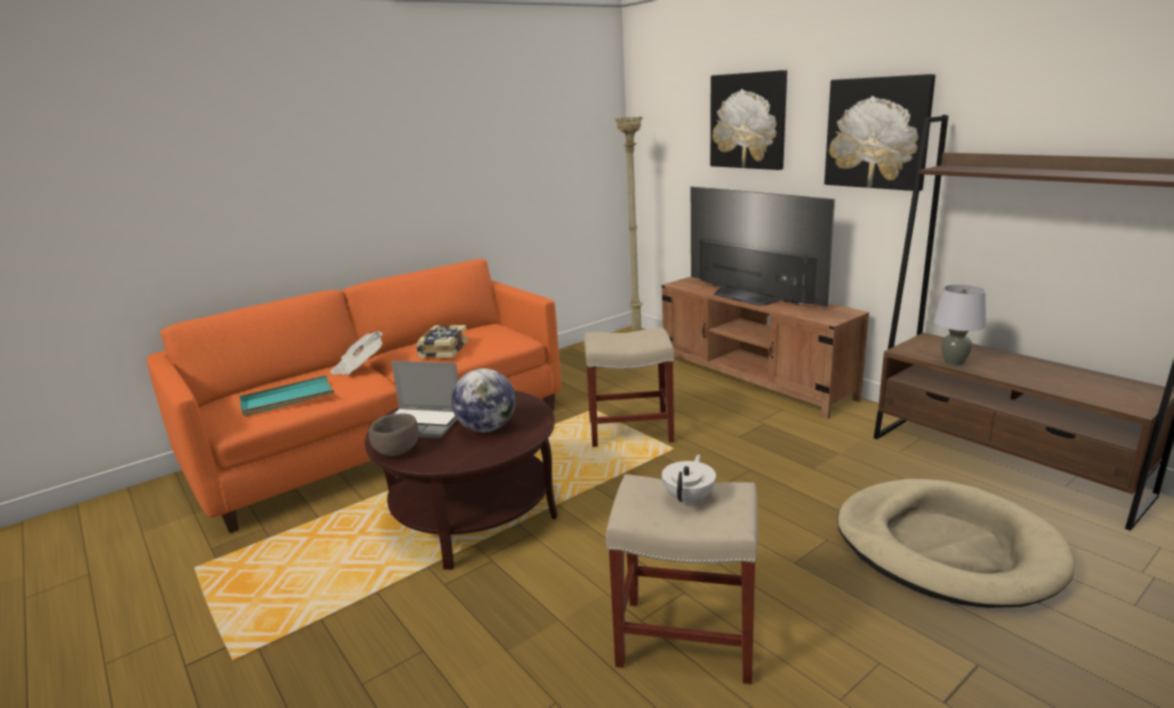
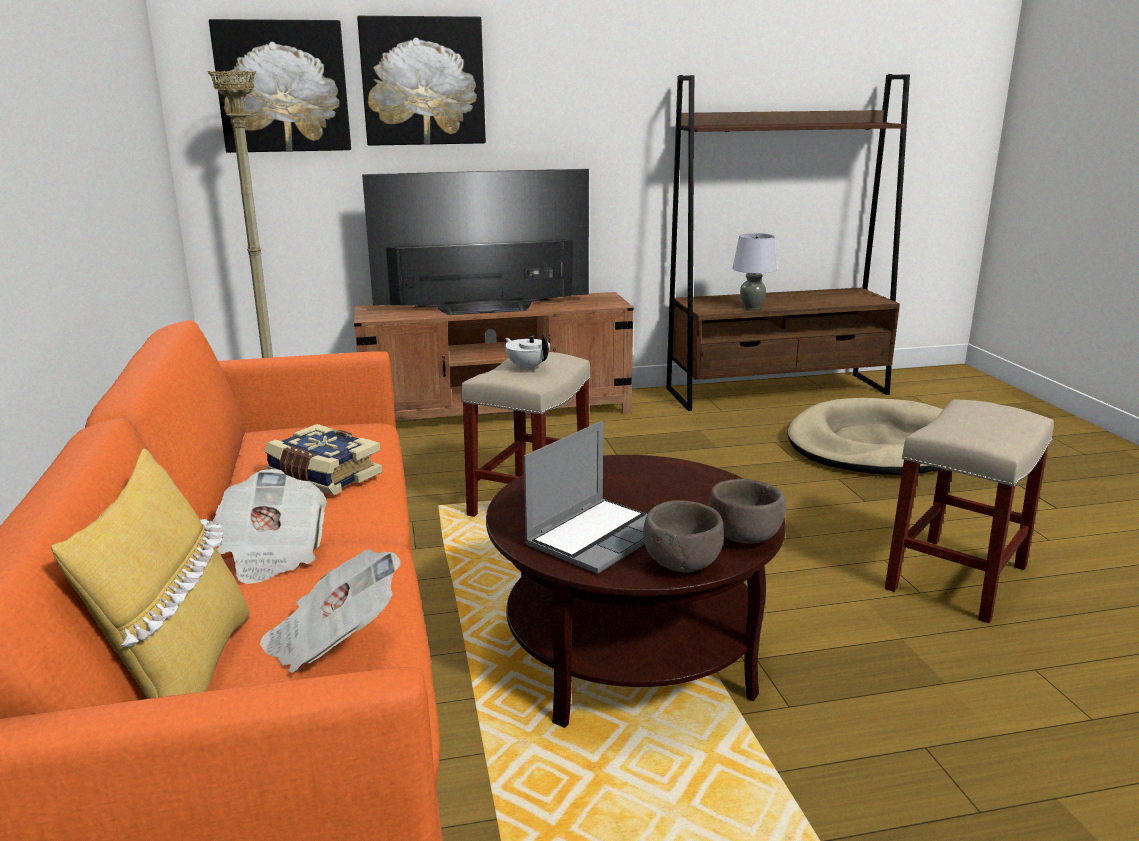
camera: 65 degrees left, 0 degrees up
turquoise tray [240,375,334,417] -> newspaper [260,549,401,673]
globe [451,368,516,432] -> none
white teapot [662,454,716,506] -> white teapot moved to [505,334,550,370]
picture [824,74,935,191] -> picture moved to [209,19,351,153]
none -> yellow pillow [51,448,250,699]
none -> brown bowl [708,479,786,544]

